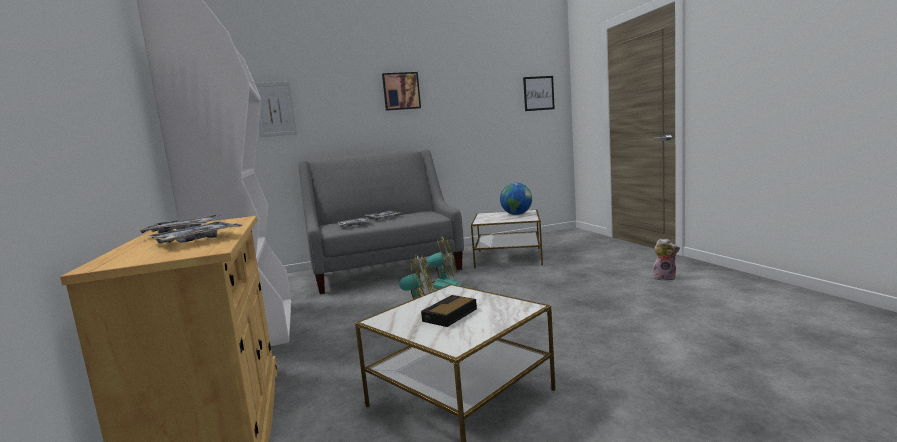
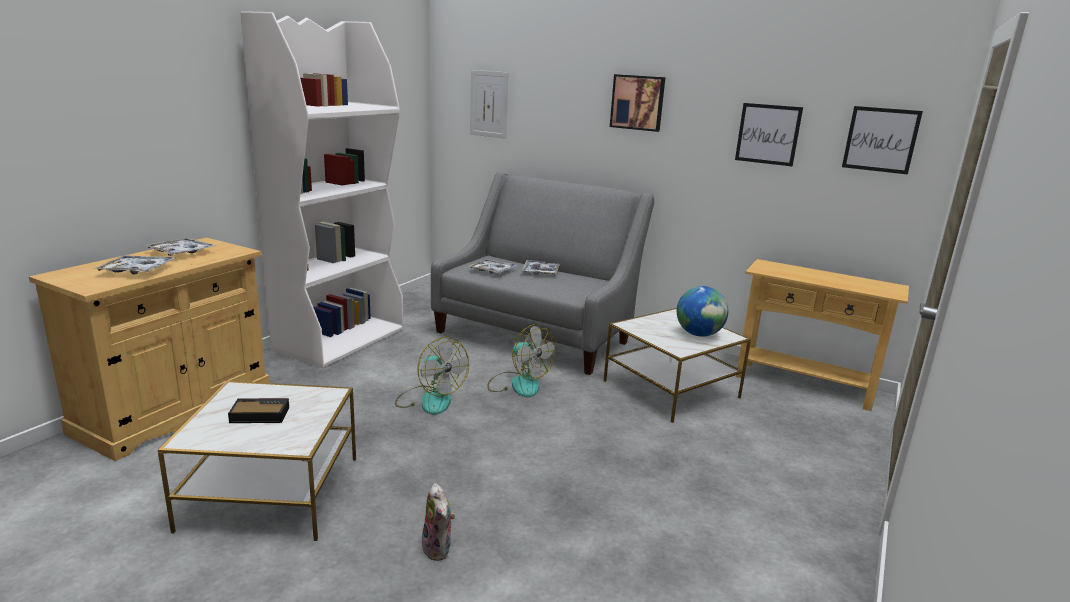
camera: 45 degrees right, 10 degrees up
plush toy [653,239,680,281] -> plush toy moved to [422,483,455,561]
none -> picture [735,103,803,166]
none -> beige console table [736,259,909,411]

